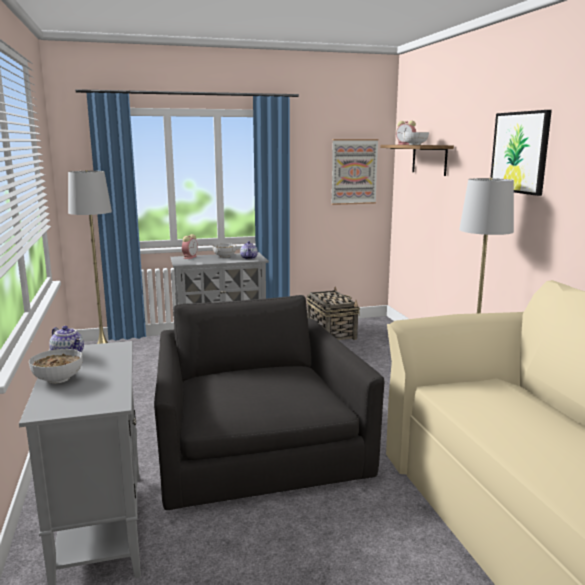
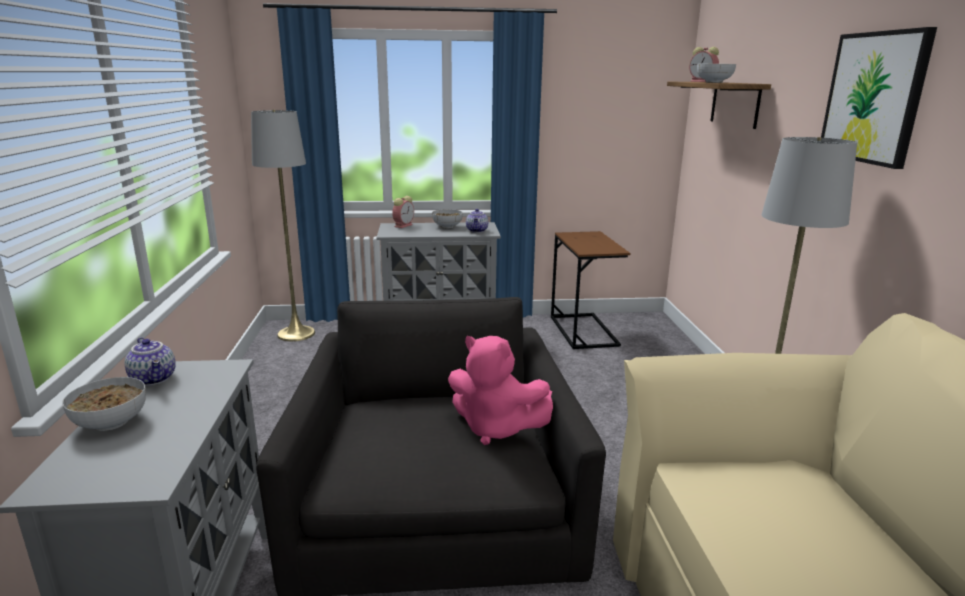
camera: 10 degrees right, 5 degrees up
basket [306,286,360,340] -> brown side table [551,231,630,349]
picture [331,139,379,205] -> none
none -> pink plush toy [448,336,553,445]

